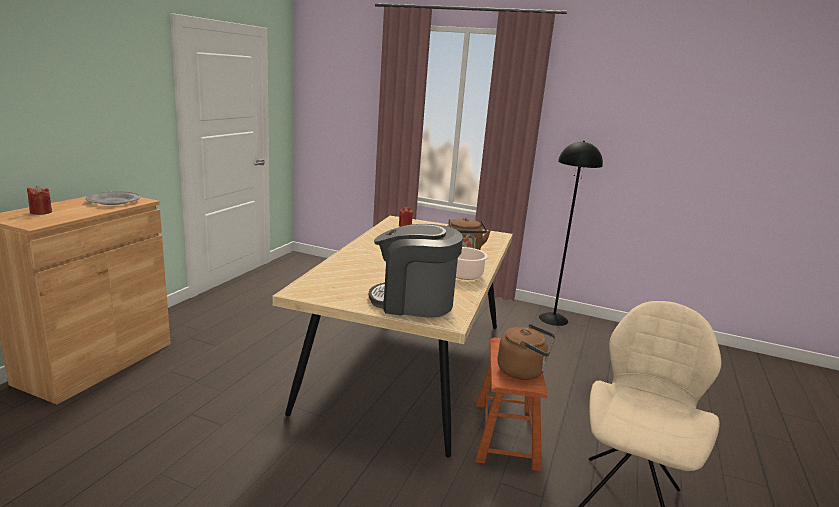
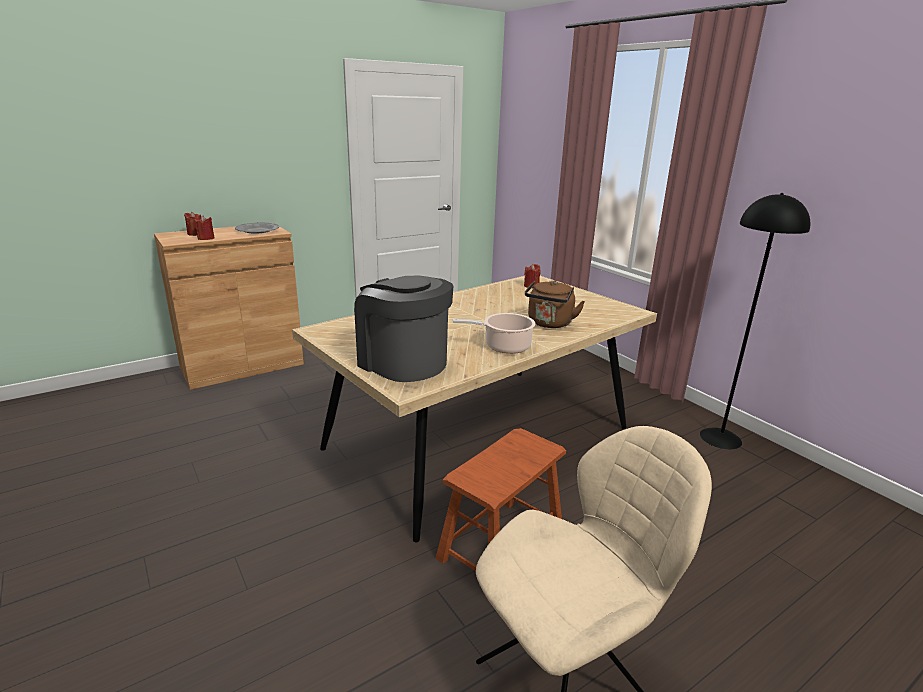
camera: 35 degrees right, 5 degrees up
brown kettle [497,324,555,380] -> none
none -> red candle [195,215,214,240]

